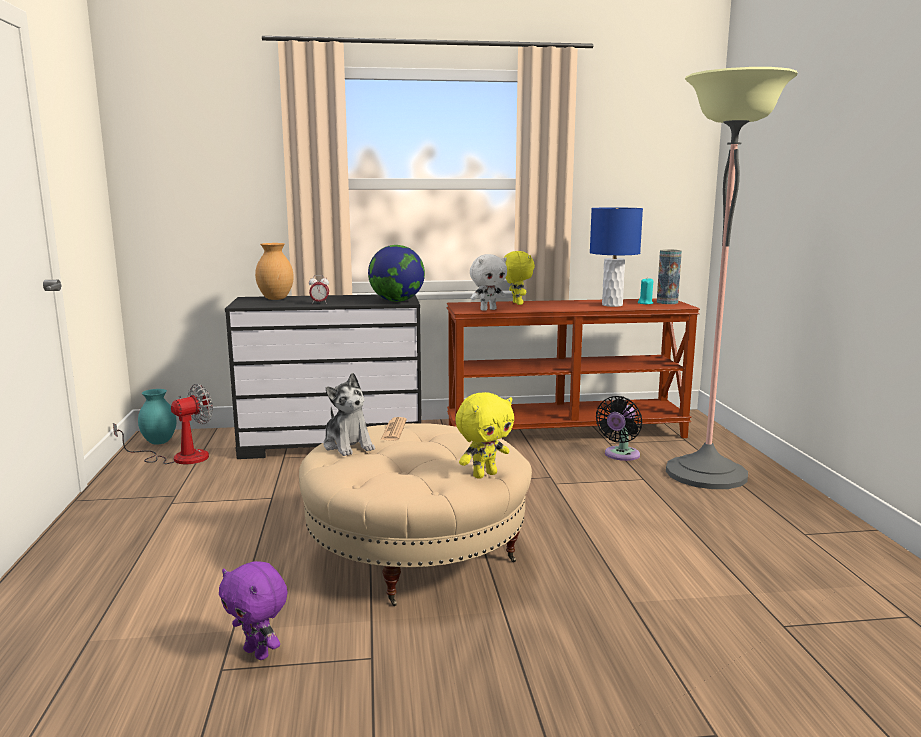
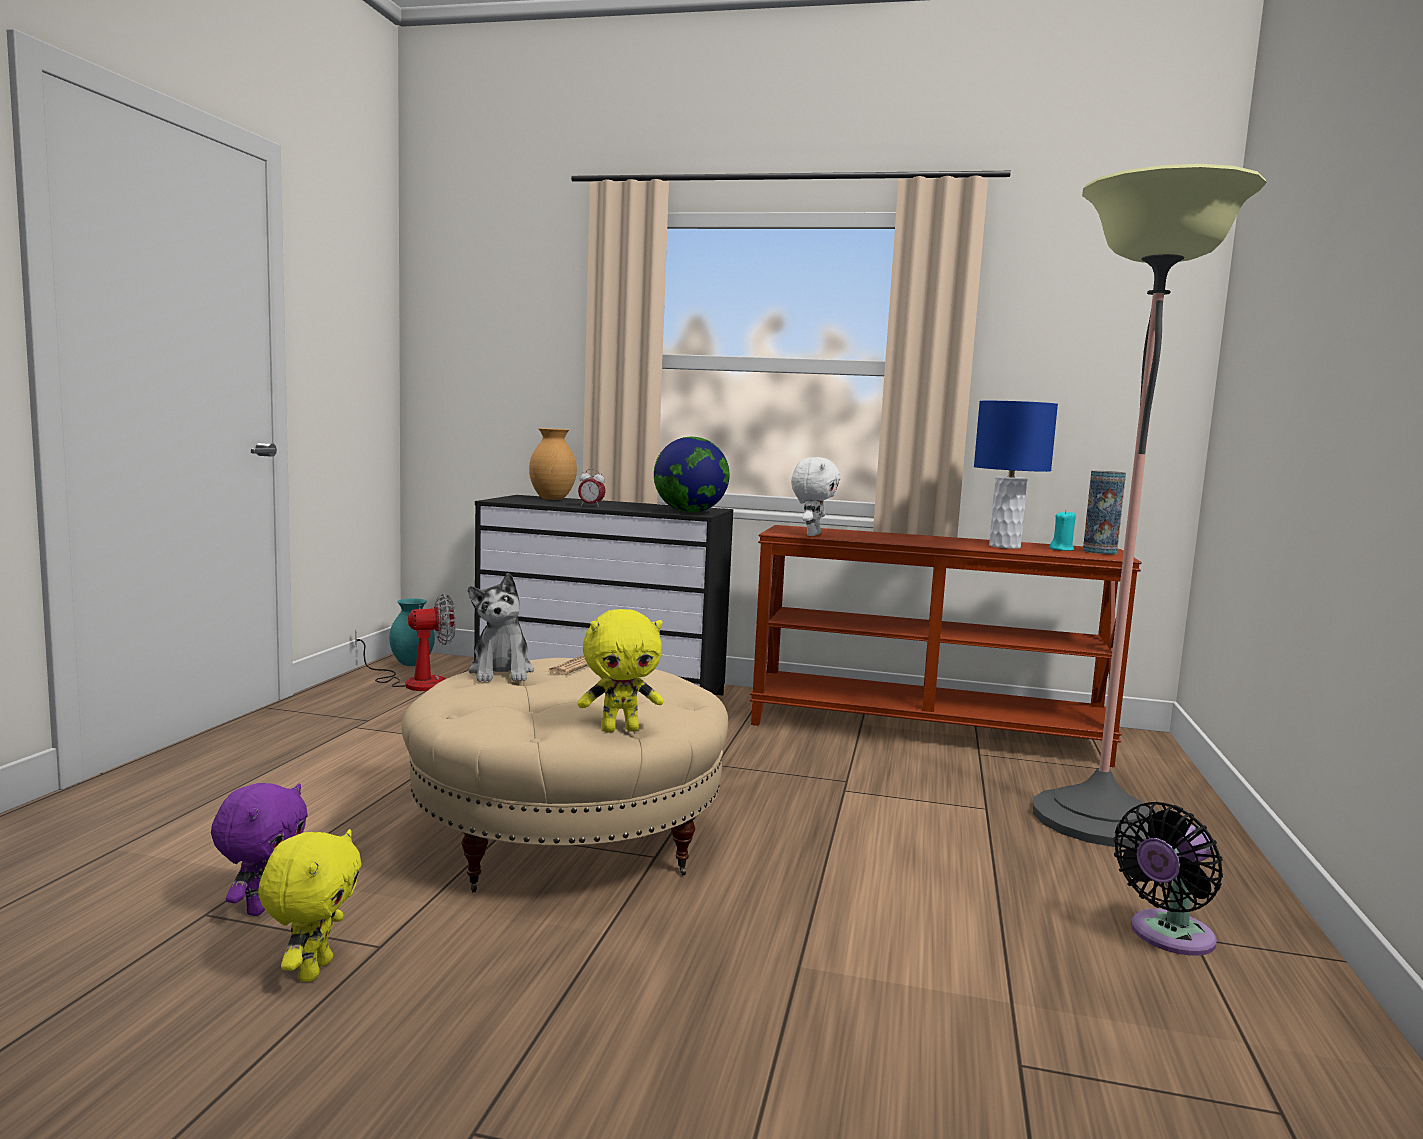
camera: 20 degrees right, 5 degrees down
purple plush toy [219,561,288,660] -> purple plush toy turned 135 degrees counterclockwise [211,783,308,916]
white plush toy [470,254,507,311] -> white plush toy turned 60 degrees counterclockwise [791,457,840,536]
yellow plush toy [504,251,535,305] -> yellow plush toy moved to [258,829,362,982]
black fan [596,396,642,461] -> black fan moved to [1113,802,1223,956]

